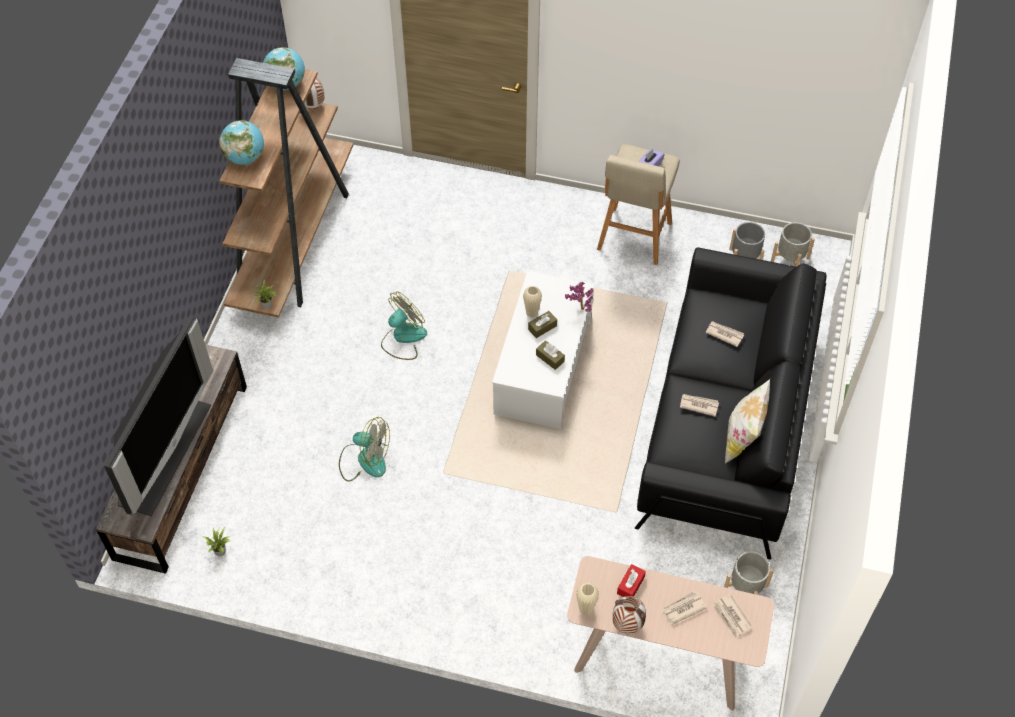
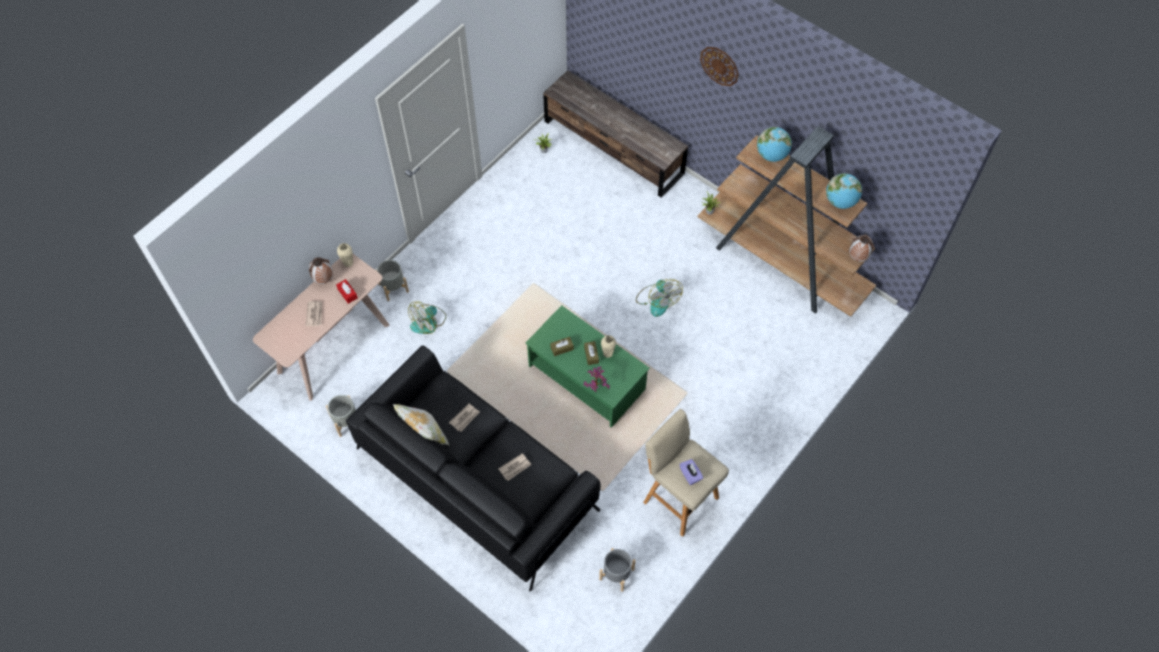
camera: 115 degrees right, 5 degrees up
television [104,316,213,516] -> none
fan [339,417,390,482] -> fan moved to [408,301,446,334]
white coffee table [492,271,595,429] -> green coffee table [525,305,650,428]
newspaper [713,594,753,639] -> none
grey planter [771,222,815,267] -> grey planter moved to [376,260,409,301]
none -> wall clock [700,47,739,86]

